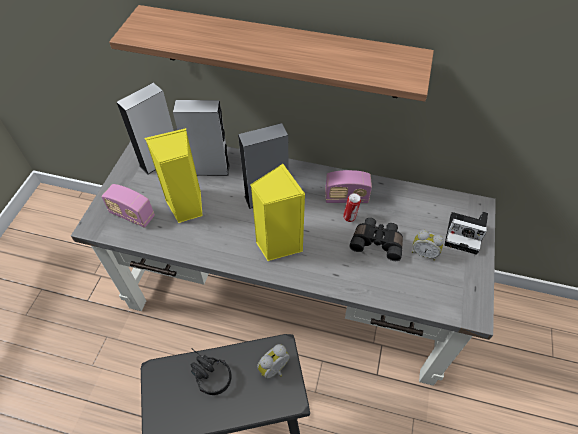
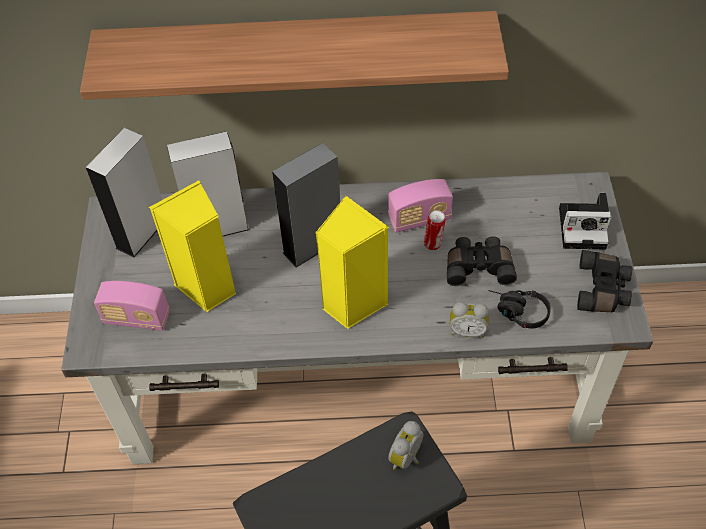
camera: 15 degrees left, 0 degrees up
black headphones [191,348,232,395] -> black headphones moved to [489,290,551,328]
alarm clock [412,230,444,261] -> alarm clock moved to [450,302,489,338]
none -> black binoculars [577,250,632,312]

